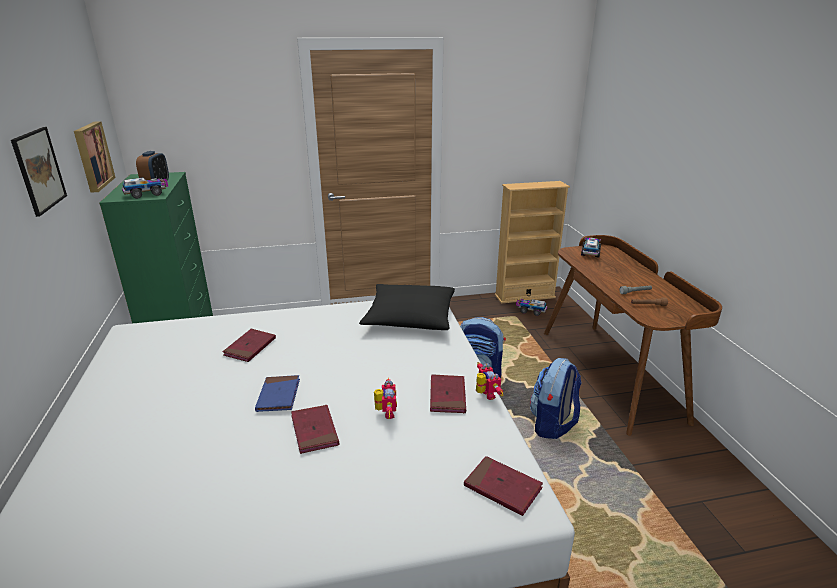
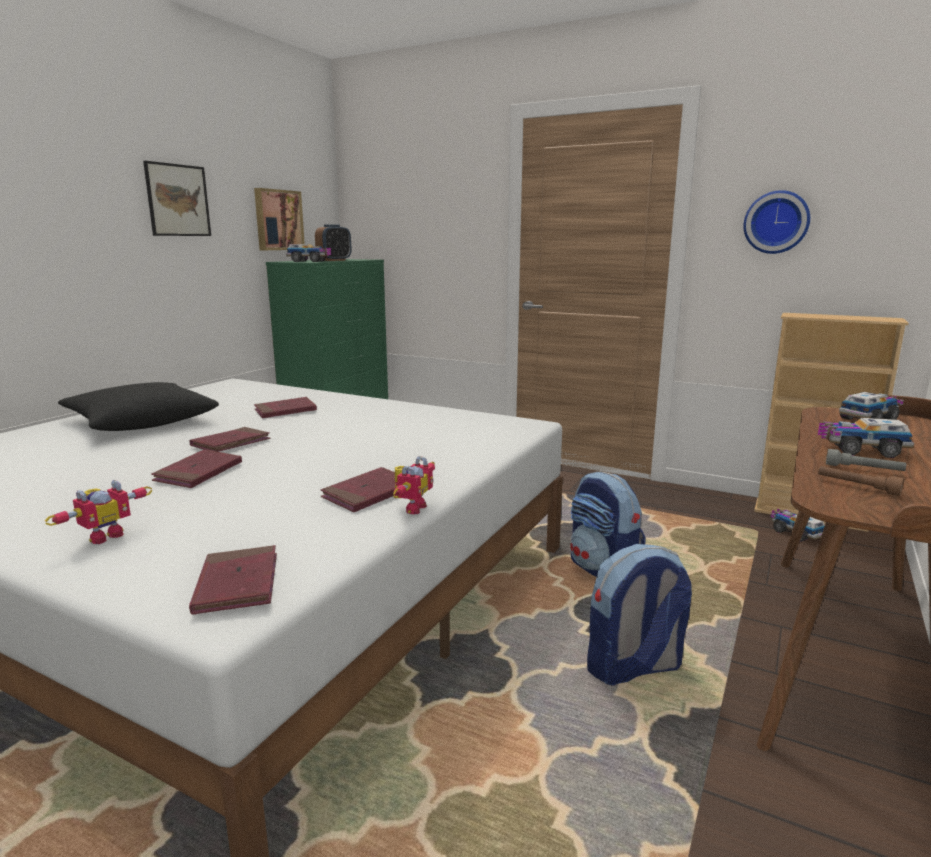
camera: 40 degrees right, 10 degrees down
blue book [255,375,300,412] -> red book [189,427,270,452]
black pillow [359,284,455,330] -> black pillow moved to [58,382,219,431]
toy robot [374,378,397,419] -> toy robot moved to [45,480,152,544]
none -> wall clock [744,190,810,254]
none -> toy truck [818,418,914,458]

